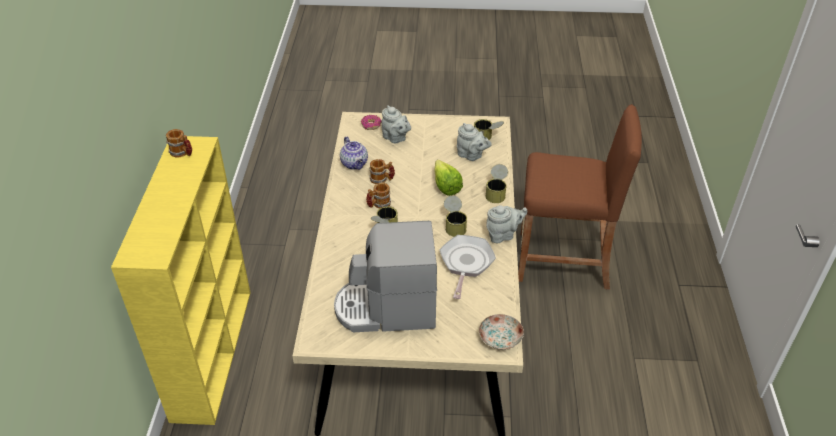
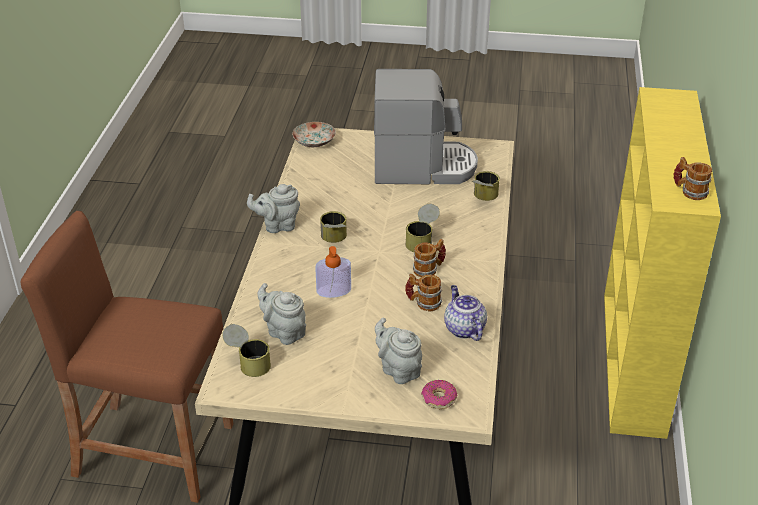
camera: 175 degrees left, 5 degrees down
lettuce [435,160,463,196] -> soap dispenser [315,246,351,298]
frying pan [439,235,496,299] -> none
can [485,164,508,203] -> can moved to [472,171,500,201]

